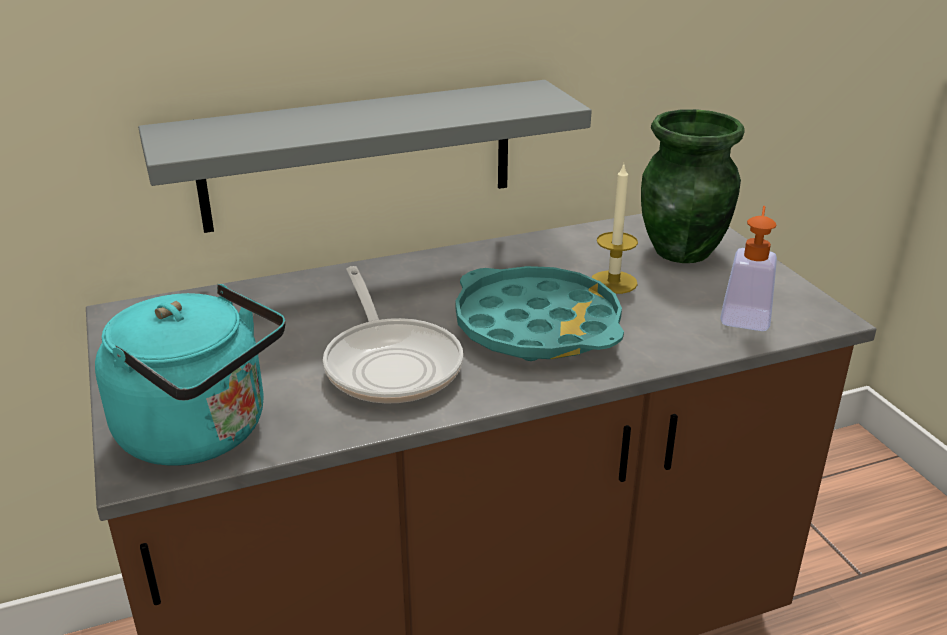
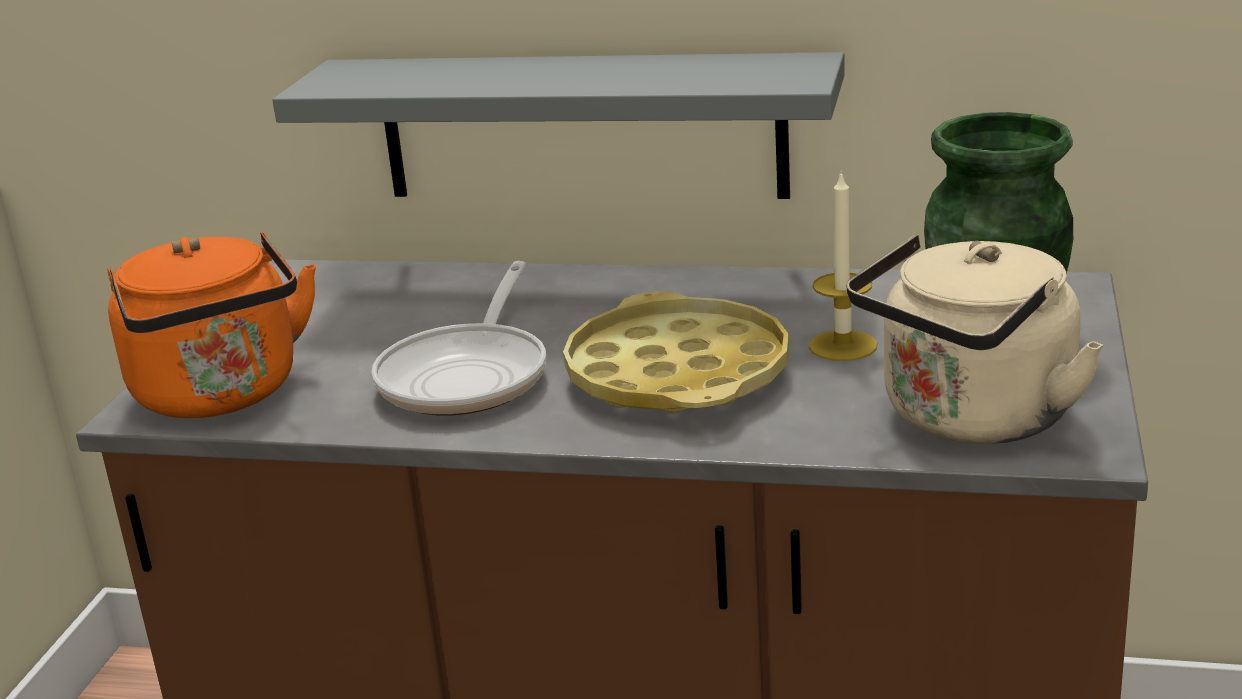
camera: 35 degrees right, 5 degrees down
turquoise kettle [95,284,285,466] -> orange kettle [107,232,316,418]
turquoise tray [456,266,624,361] -> yellow tray [563,291,789,414]
soap dispenser [720,206,777,331] -> beige kettle [847,235,1103,444]

